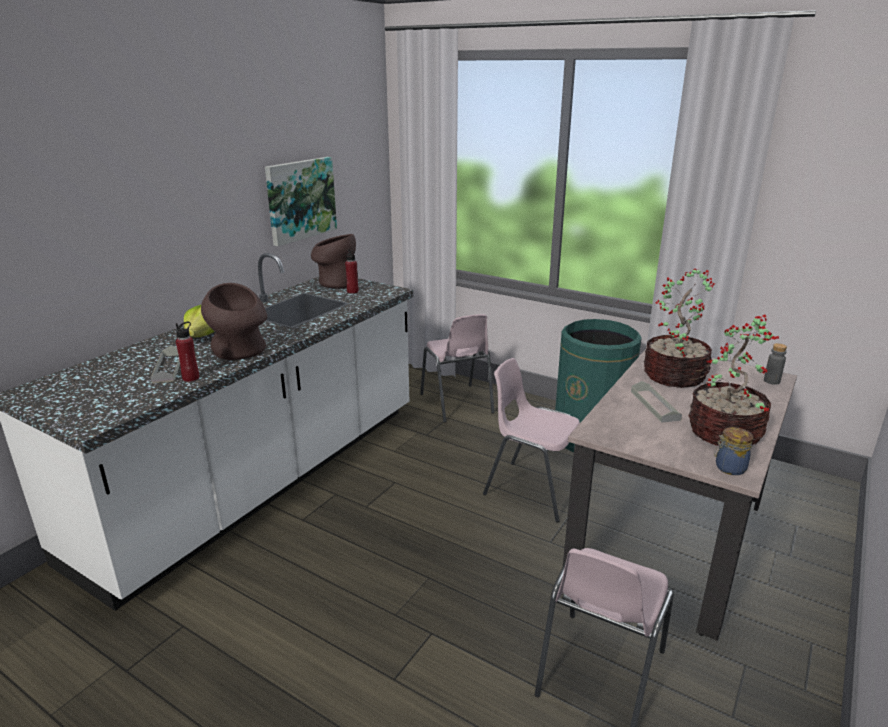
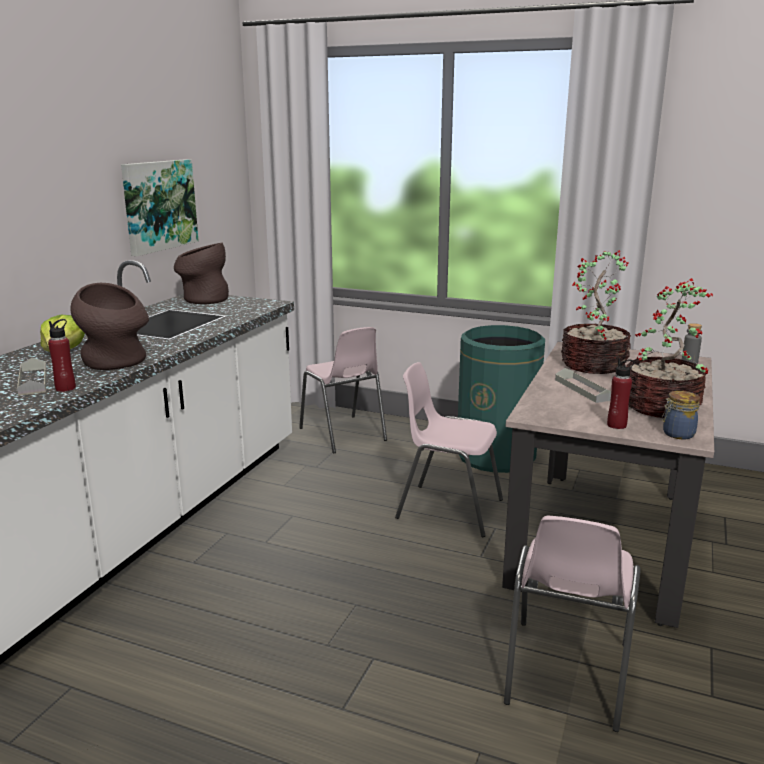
camera: 10 degrees left, 5 degrees down
red bottle [345,249,359,294] -> red bottle moved to [607,358,635,429]

